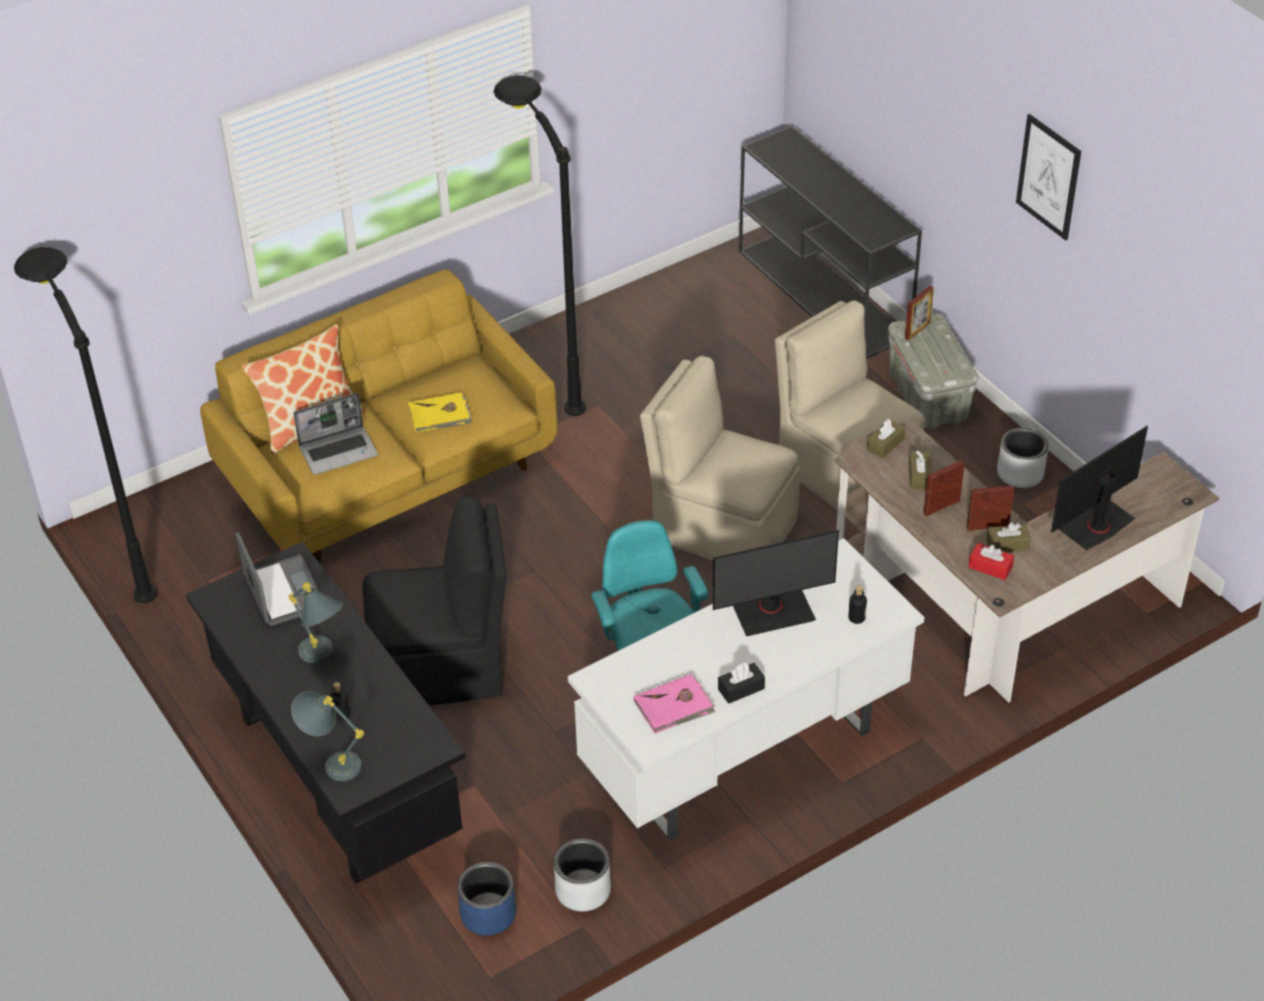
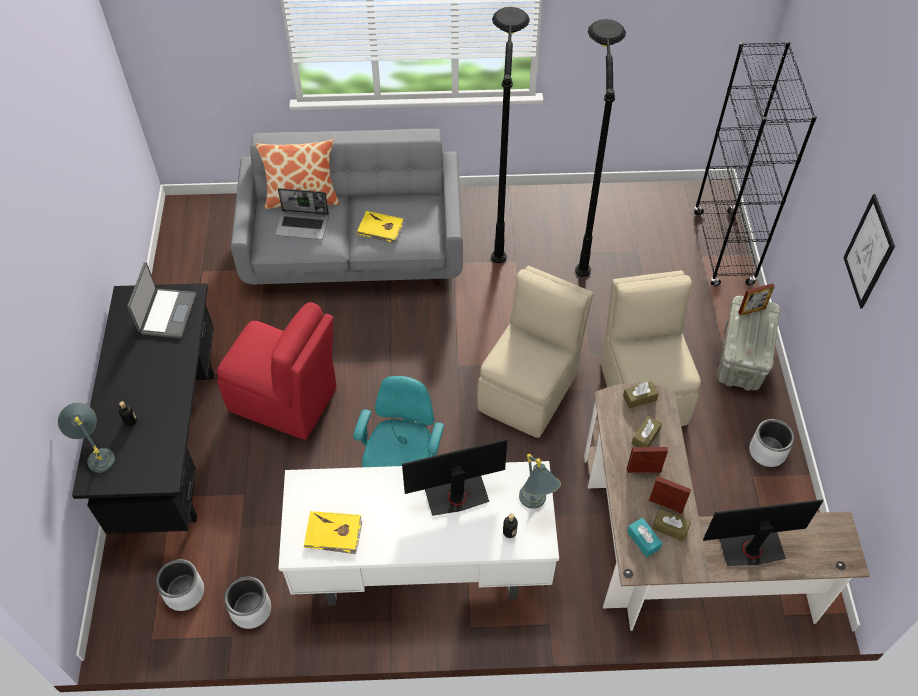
camera: 30 degrees right, 10 degrees up
black floor lamp [14,247,157,603] -> black floor lamp moved to [575,19,626,277]
yellow sofa [200,269,557,563] -> grey sofa [231,129,463,291]
grey table lamp [288,582,343,663] -> grey table lamp moved to [519,454,561,509]
black chair [363,497,507,706] -> red chair [217,302,337,440]
blue planter [457,862,516,936] -> grey planter [156,559,204,611]
pink book [634,674,716,733] -> yellow book [304,511,362,554]
beige chair [640,356,800,561] -> beige chair turned 60 degrees clockwise [477,266,593,438]
monitor [713,530,839,636] -> monitor turned 150 degrees clockwise [402,439,507,516]
black tissue box [718,662,765,704] -> none
black console table [739,126,922,359] -> black bookcase [694,41,817,286]
red tissue box [969,543,1014,580] -> turquoise tissue box [627,518,663,557]

